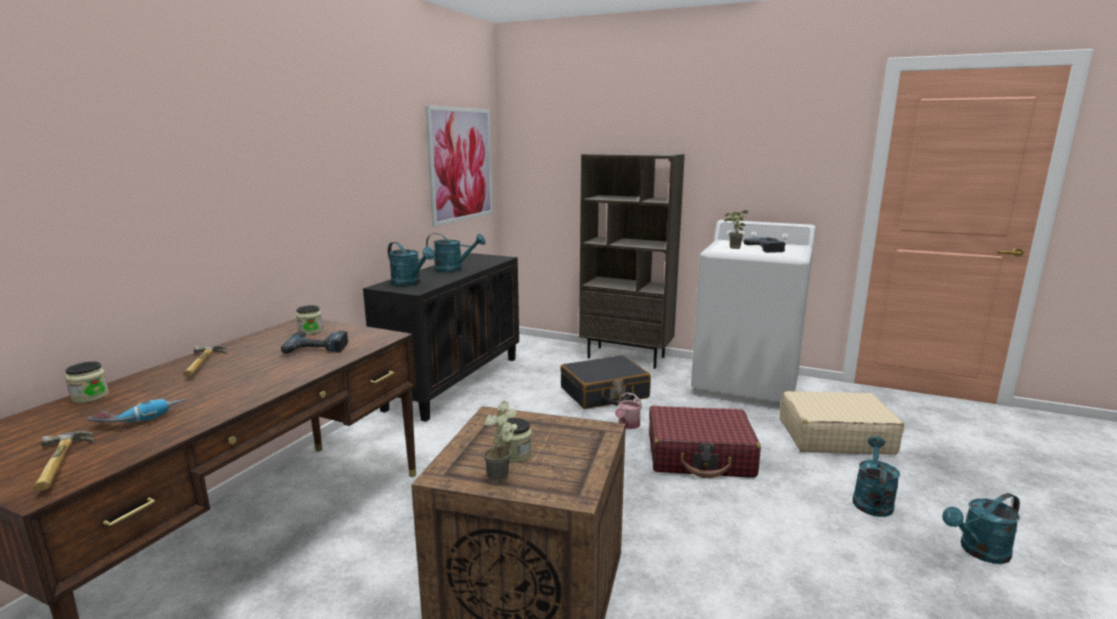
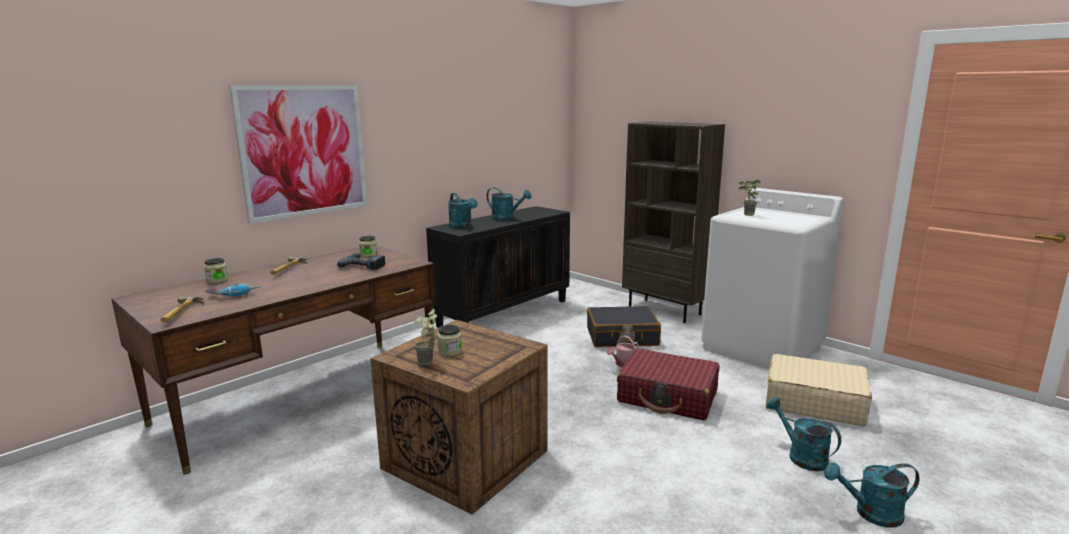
camera: 20 degrees right, 0 degrees up
picture [425,105,493,227] -> picture moved to [229,85,367,224]
power drill [744,237,786,253] -> none
turquoise watering can [853,436,900,517] -> turquoise watering can turned 75 degrees counterclockwise [767,397,841,471]

